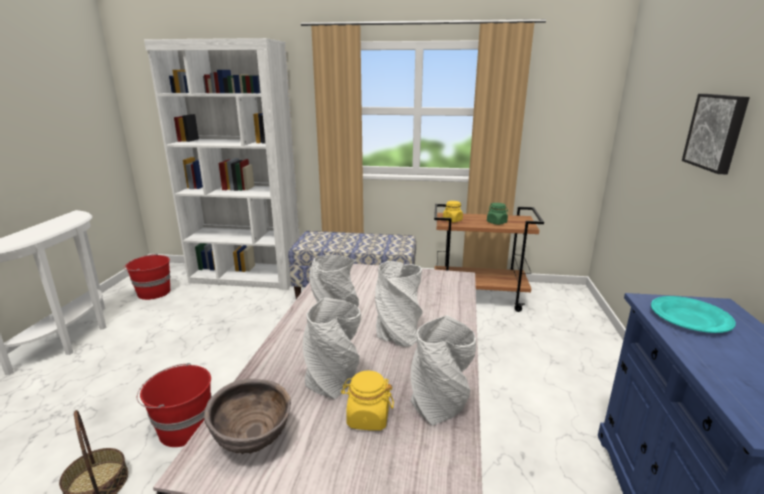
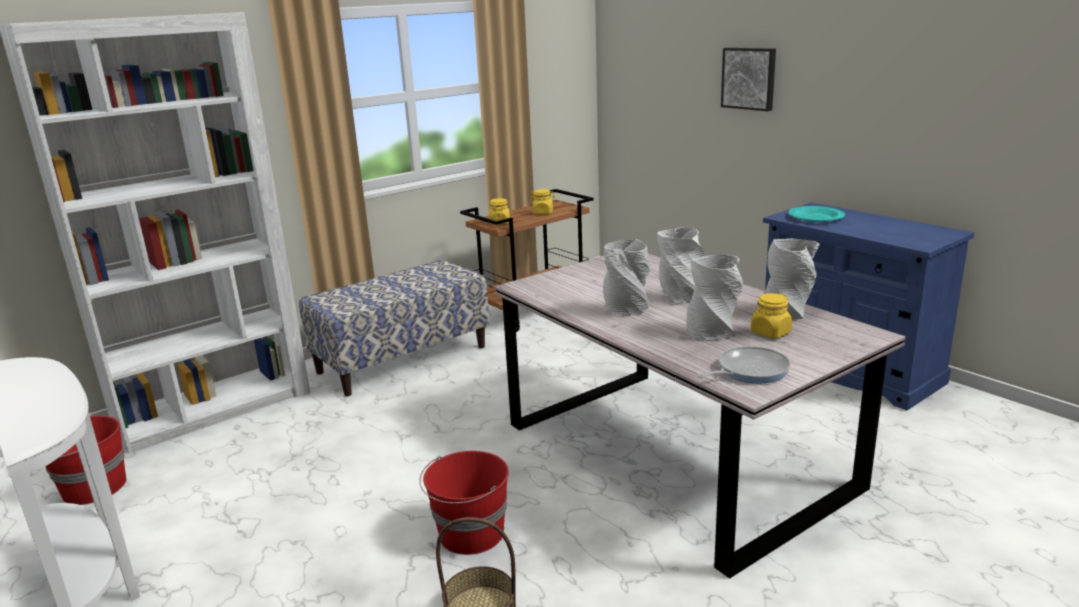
camera: 45 degrees left, 0 degrees up
brown bowl [204,379,291,454] -> frying pan [698,346,791,383]
green jar [487,203,508,225] -> yellow jar [530,189,555,215]

